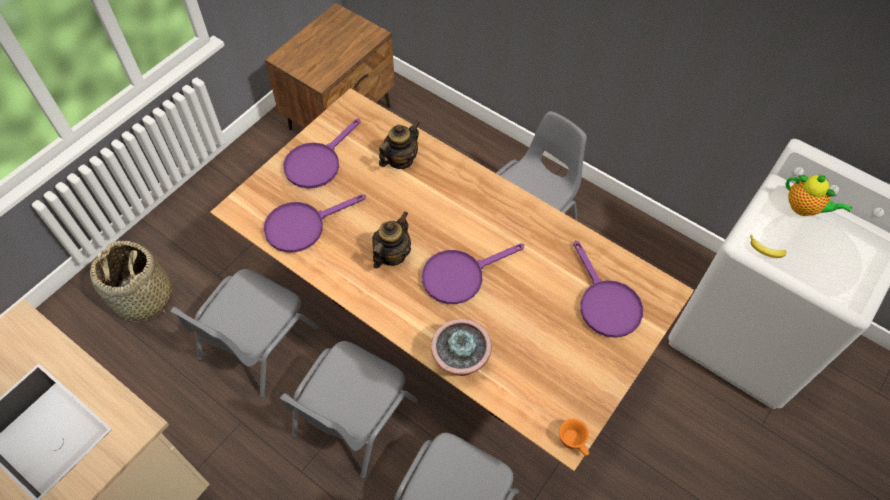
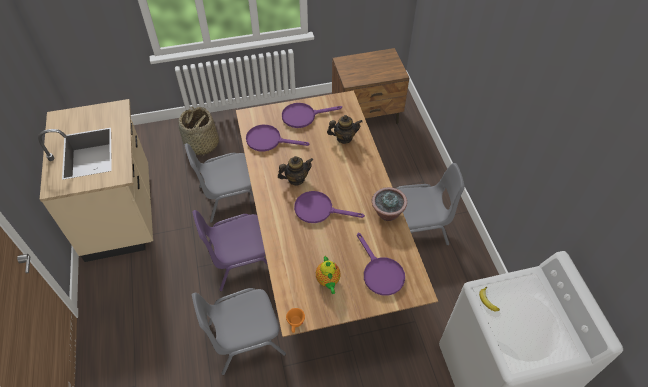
camera: 40 degrees right, 5 degrees down
grey chair [280,341,417,479] -> purple chair [192,210,268,291]
potted plant [431,319,492,376] -> potted plant moved to [372,187,407,221]
purple frying pan [573,240,643,338] -> purple frying pan turned 45 degrees counterclockwise [357,233,405,295]
teapot [785,175,852,216] -> teapot moved to [316,256,341,294]

